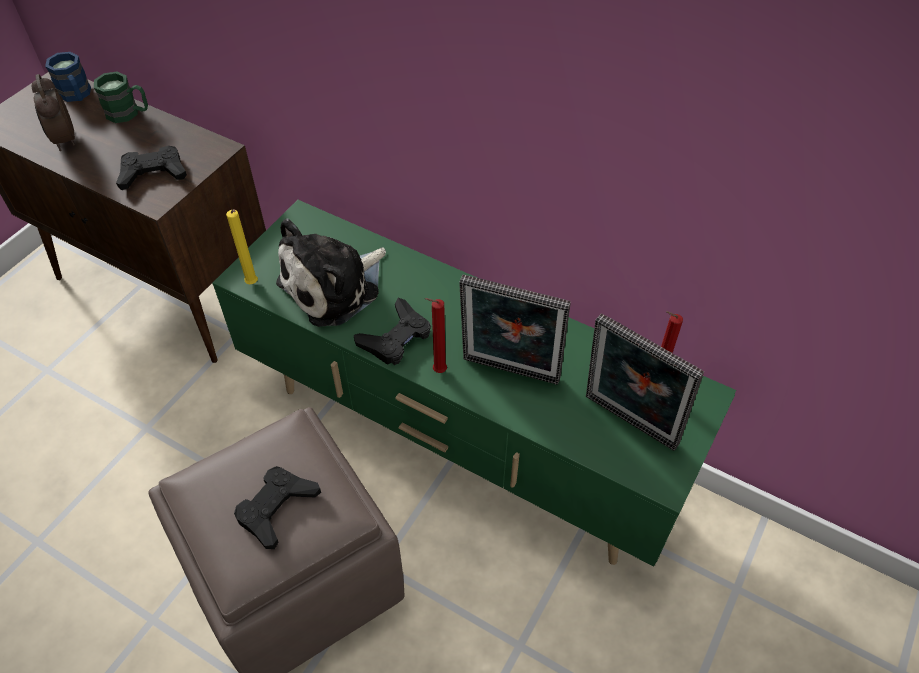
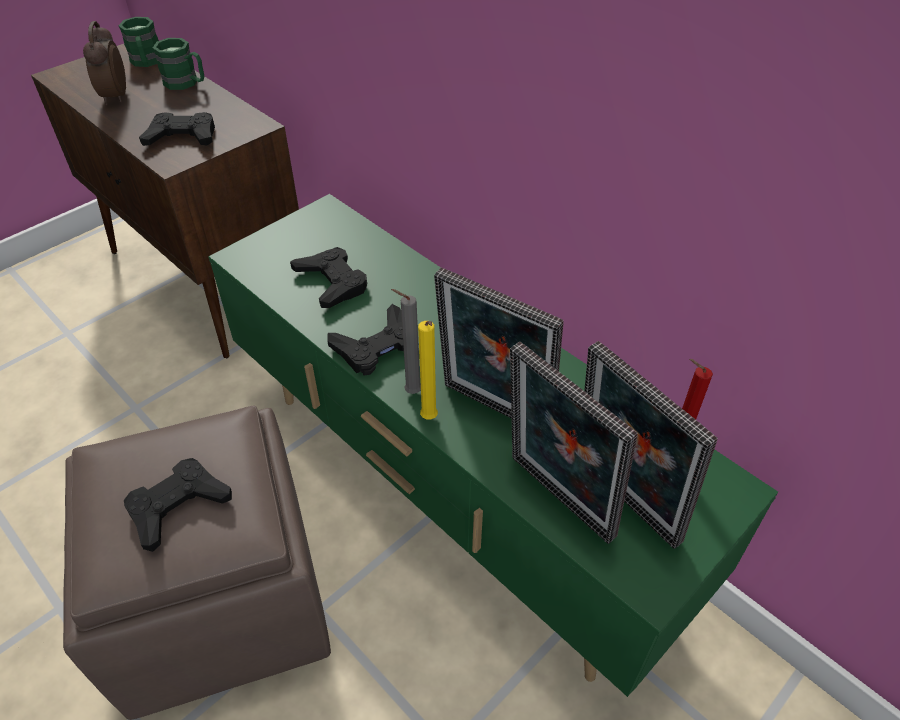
camera: 15 degrees right, 5 degrees down
blue mug [45,52,91,102] -> green mug [118,17,159,67]
yellow candle [226,209,258,284] -> yellow candle moved to [418,321,438,419]
plush toy [276,218,386,327] -> black game controller [290,247,367,308]
red candle [425,298,447,373] -> grey candle [391,289,421,394]
none -> picture frame [510,341,638,544]

